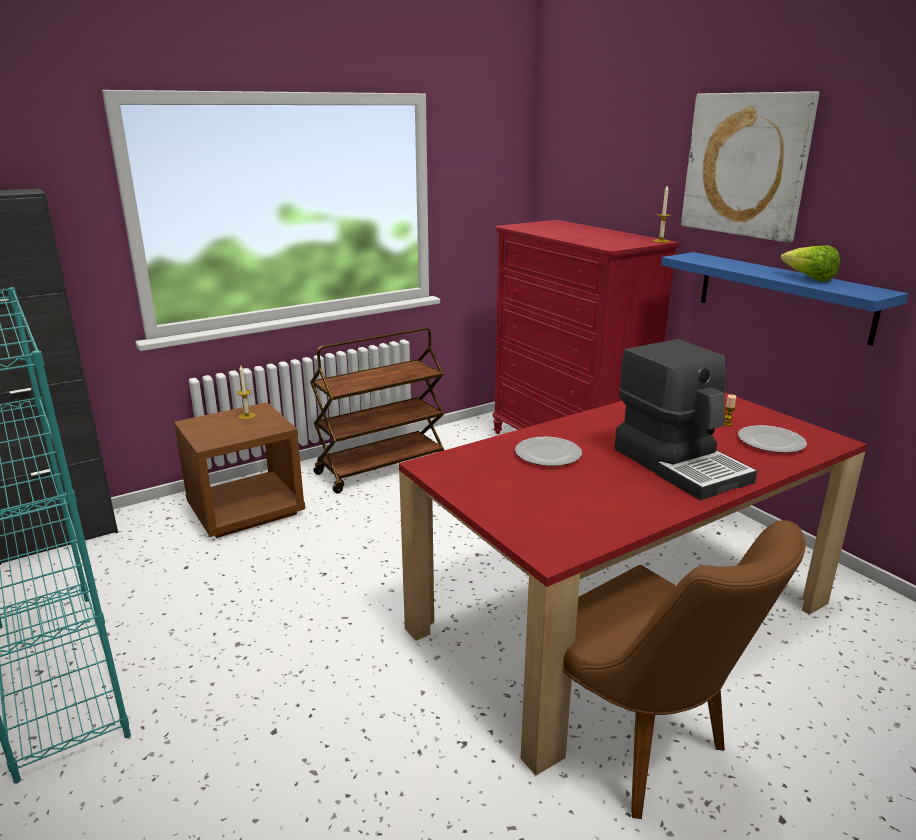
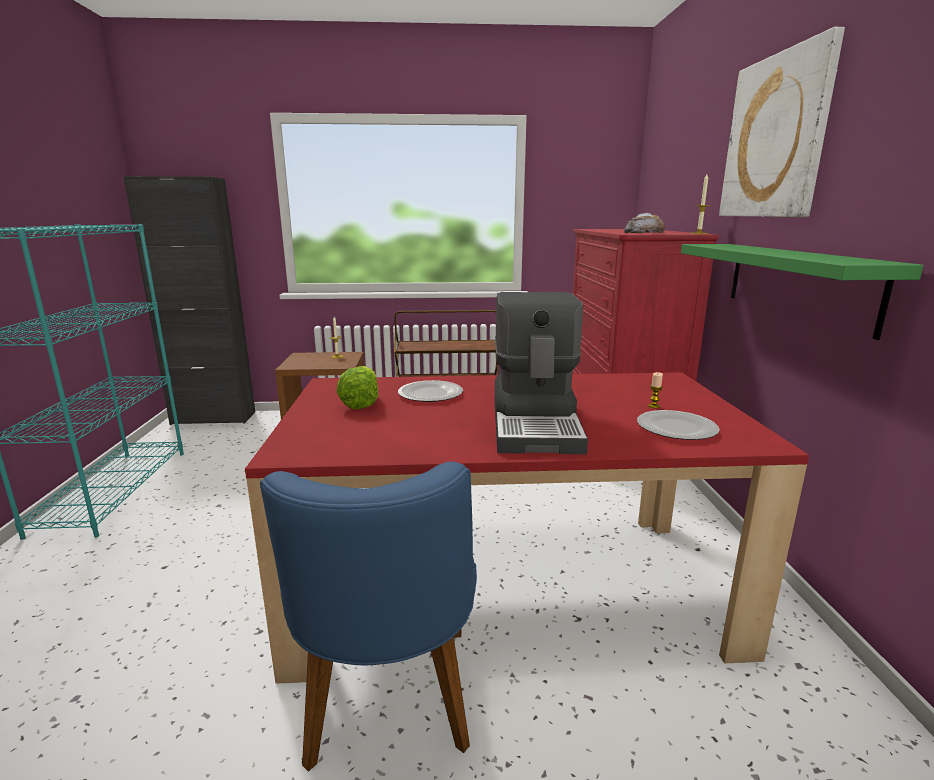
camera: 30 degrees right, 5 degrees down
brown chair [563,520,806,819] -> blue chair [260,461,477,772]
blue shelf [661,252,908,346] -> green shelf [681,244,924,340]
lettuce [780,245,840,282] -> lettuce moved to [336,366,378,409]
none -> bread [624,213,666,233]

